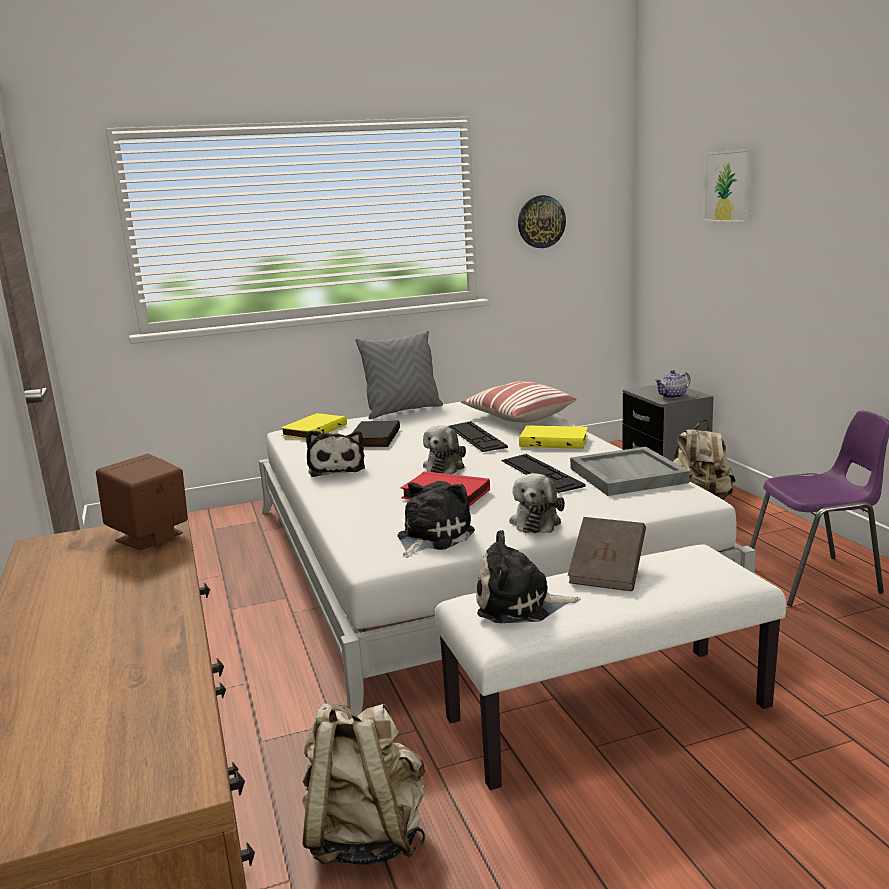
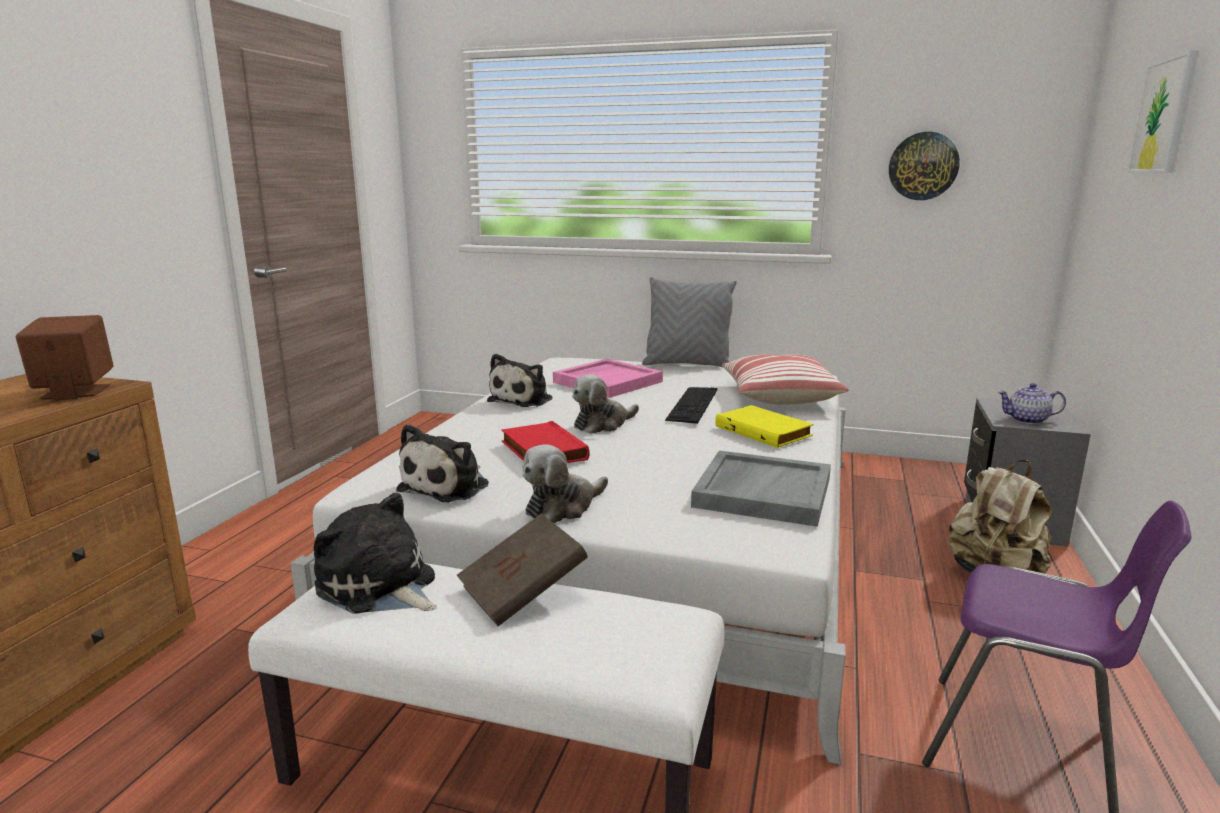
camera: 35 degrees right, 0 degrees up
yellow book [281,413,347,439] -> none
beige backpack [302,703,426,865] -> none
black book [352,420,400,447] -> pink tray [553,359,663,398]
plush toy [397,481,475,558] -> plush toy turned 135 degrees clockwise [396,424,489,502]
keyboard [502,454,586,493] -> none

